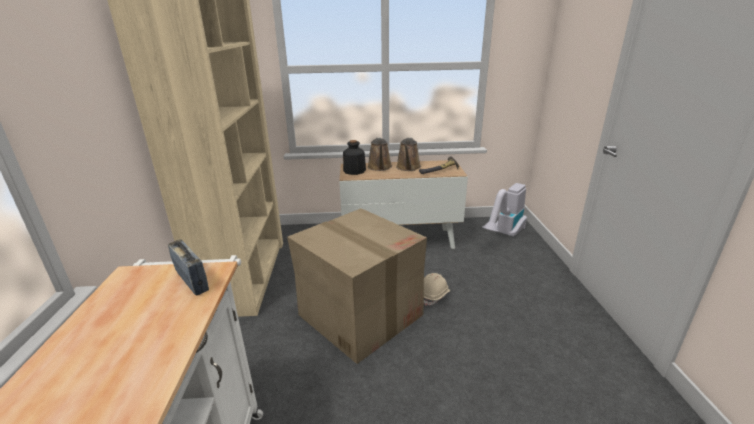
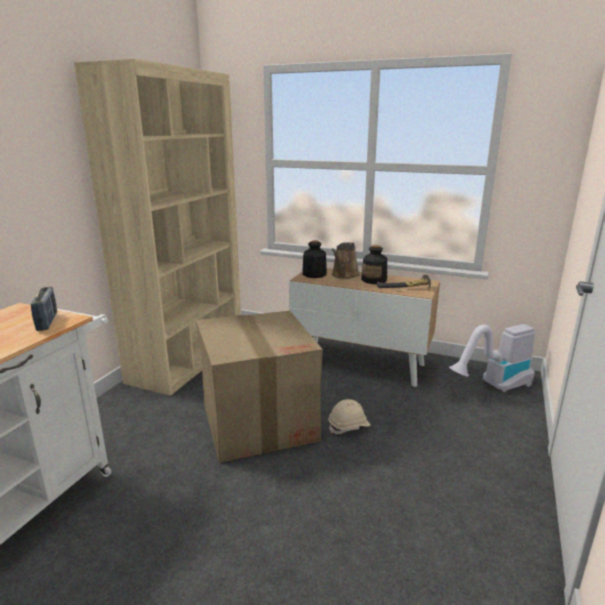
camera: 25 degrees right, 5 degrees down
brown watering can [396,137,421,171] -> bottle [361,245,387,284]

